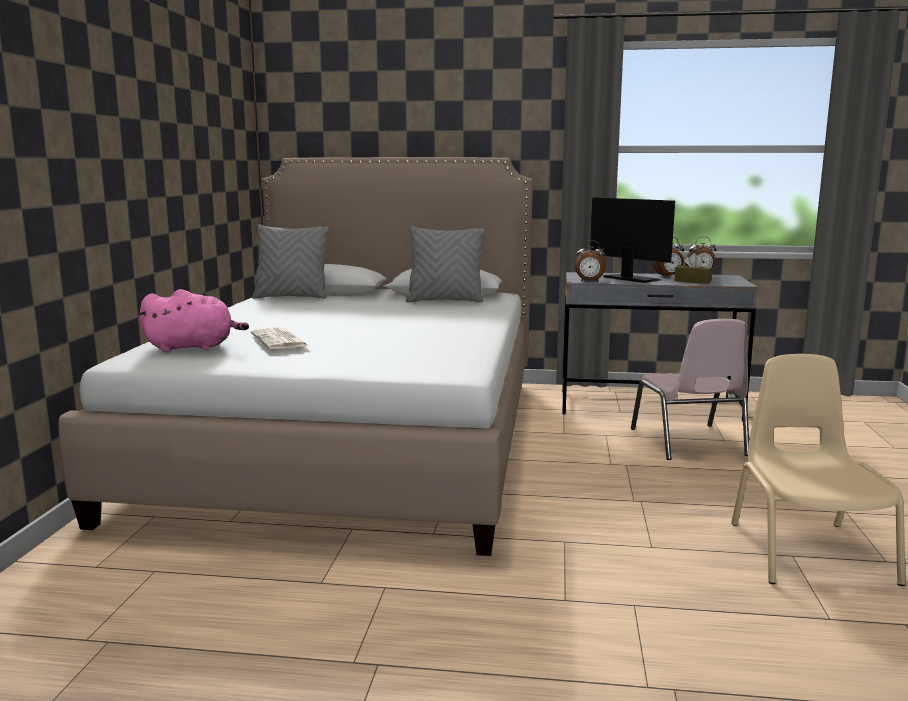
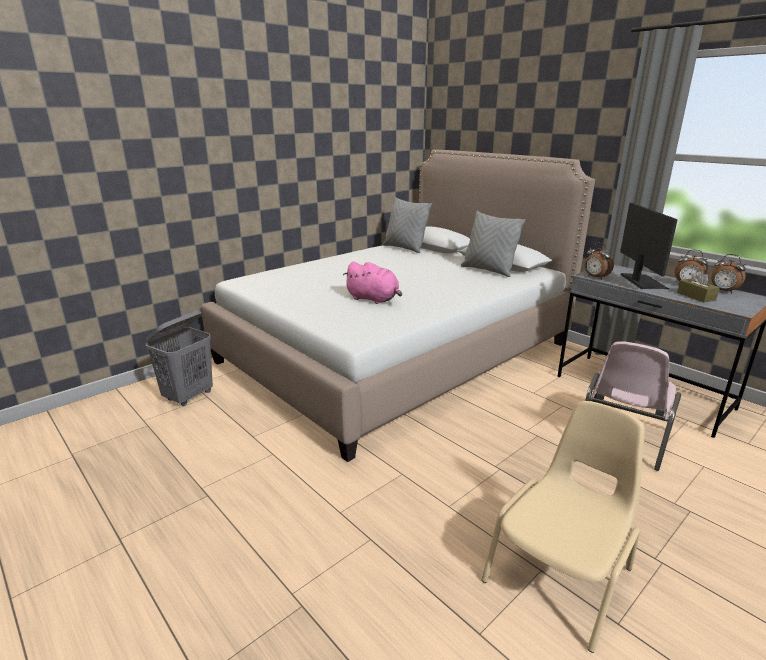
camera: 40 degrees right, 10 degrees up
pink plush toy [138,289,249,352] -> pink plush toy moved to [343,261,402,304]
newspaper [251,328,309,349] -> none
none -> grey laundry basket [145,310,213,406]

